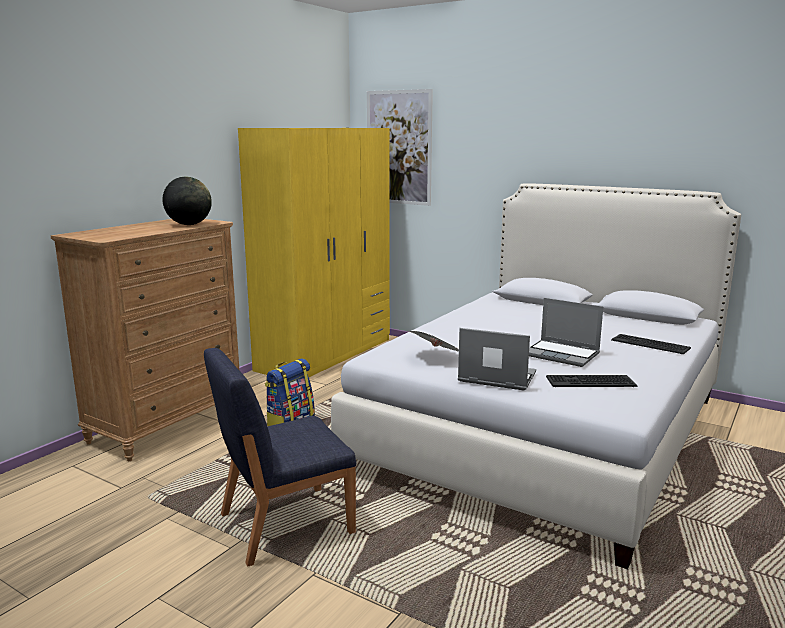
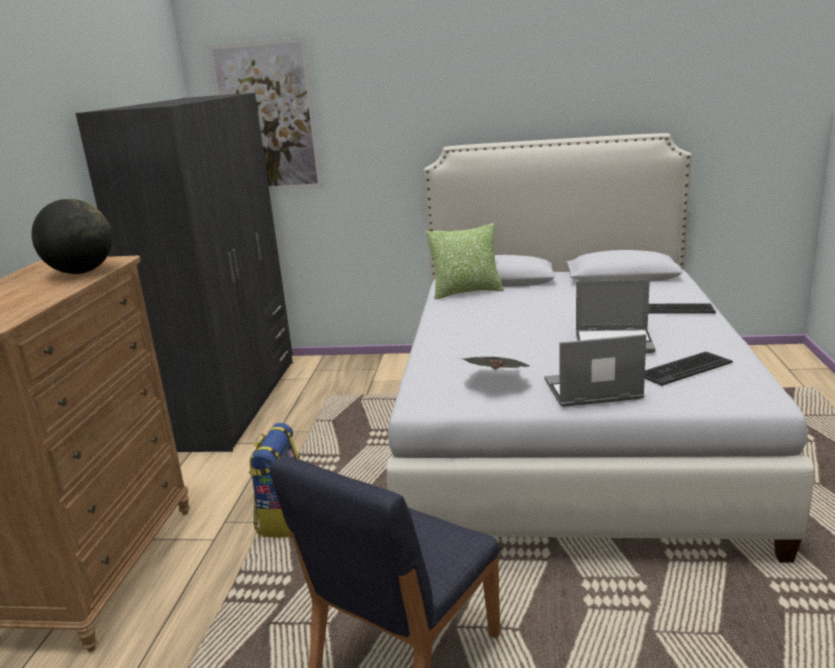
camera: 25 degrees left, 5 degrees up
yellow wardrobe [238,128,390,377] -> grey wardrobe [76,93,293,452]
none -> pillow [426,223,504,299]

